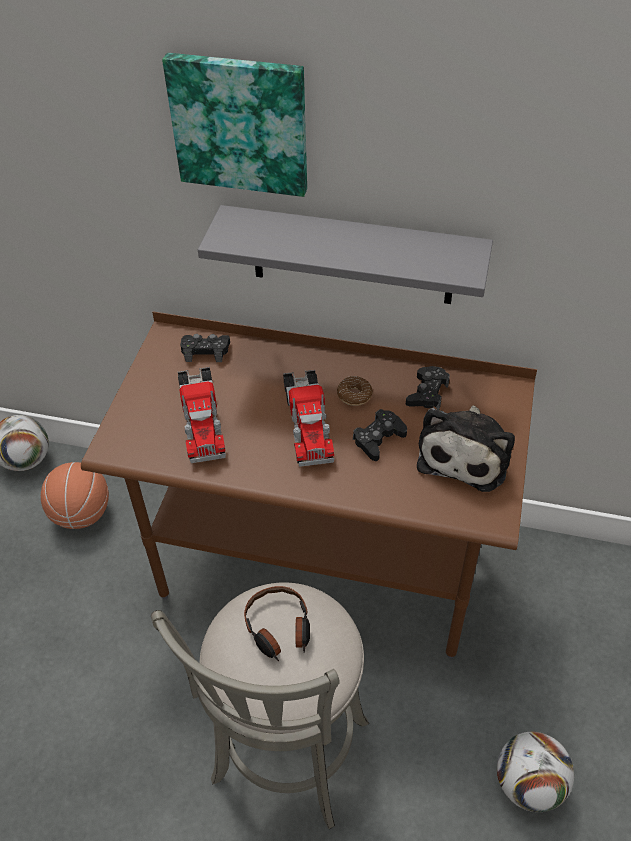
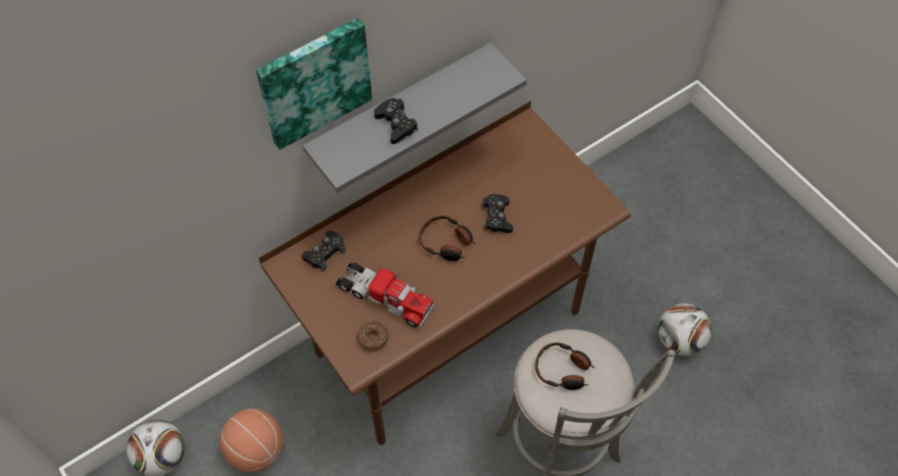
camera: 50 degrees left, 10 degrees up
toy truck [283,370,334,467] -> headphones [419,215,475,261]
donut [337,376,373,406] -> donut moved to [357,322,388,351]
black game controller [406,366,450,410] -> black game controller moved to [374,98,418,144]
plush toy [417,406,515,492] -> none

